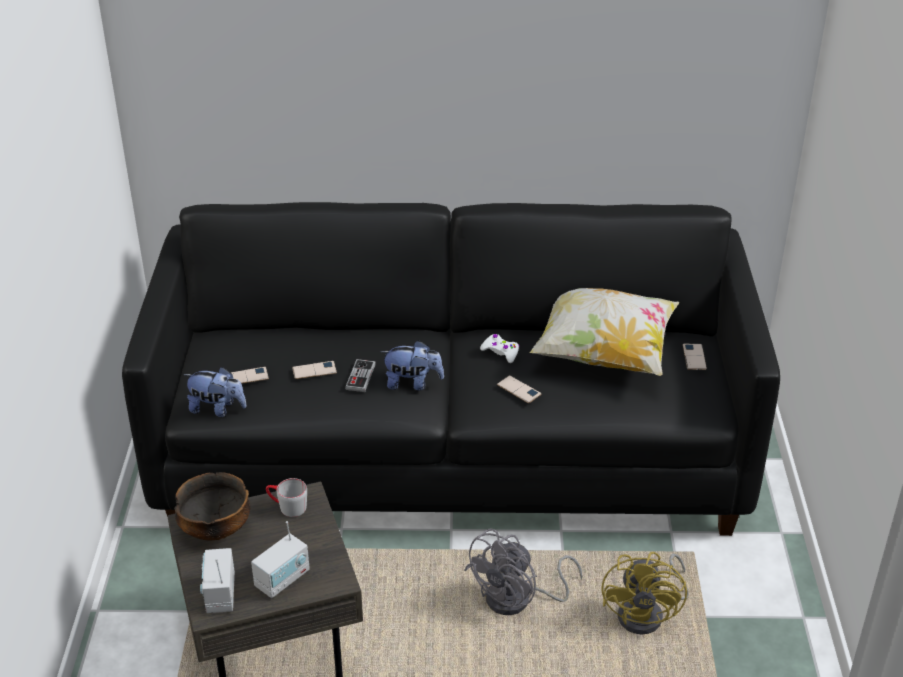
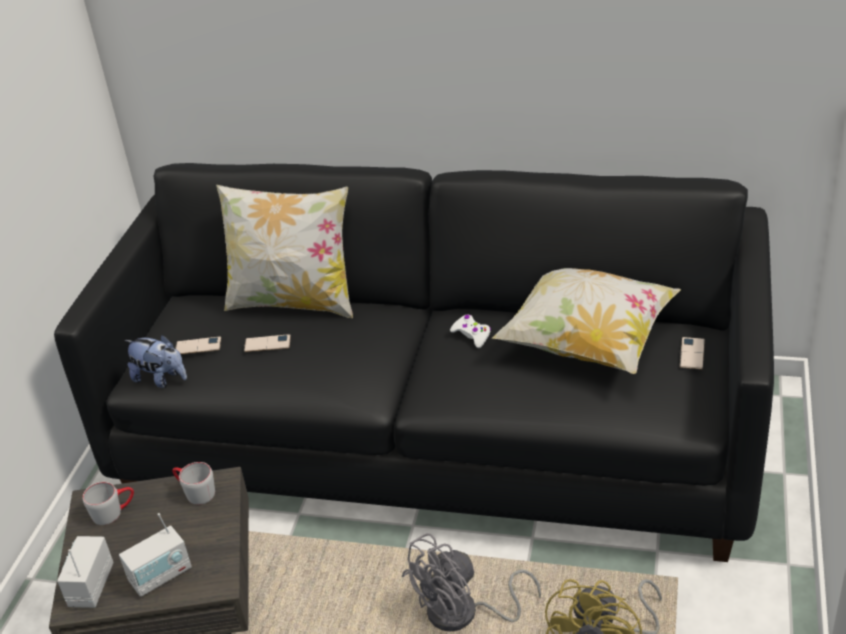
camera: 15 degrees right, 0 degrees up
bowl [174,472,251,541] -> grey mug [83,482,134,525]
game controller [345,359,376,392] -> none
plush toy [380,340,444,390] -> none
phone [497,375,542,403] -> none
none -> pillow [216,185,353,318]

